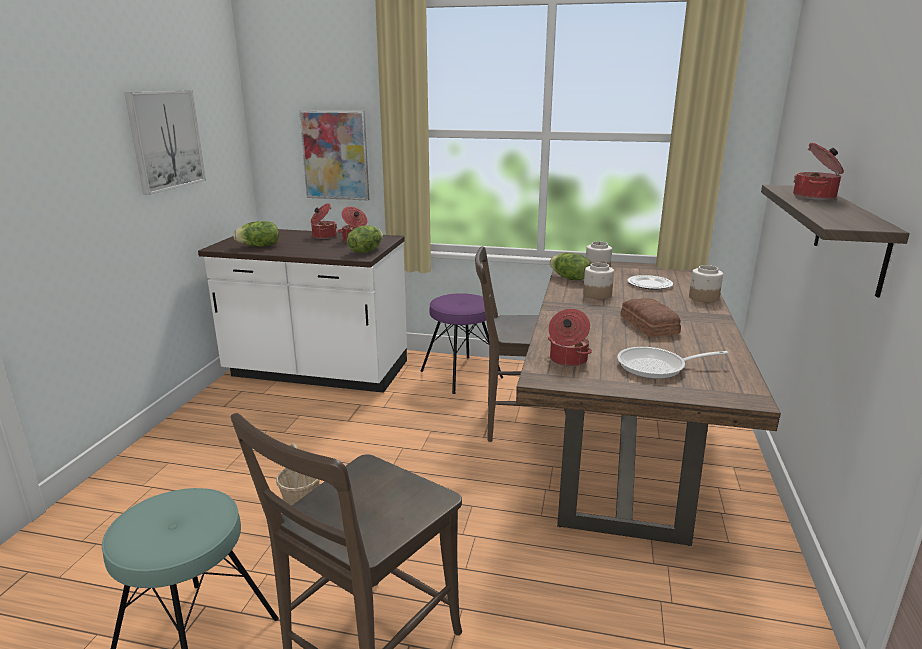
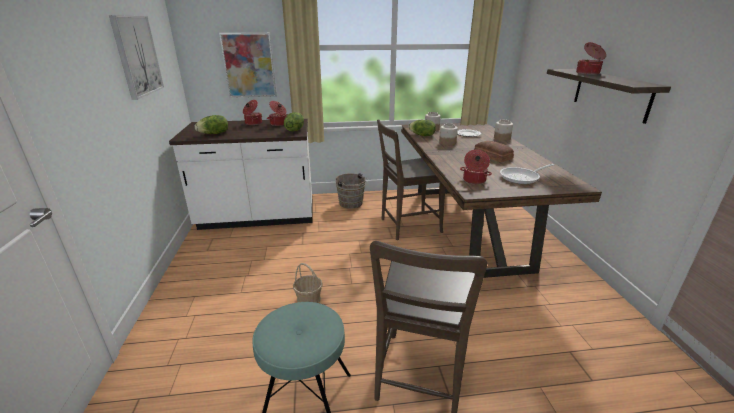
camera: 20 degrees left, 5 degrees up
purple stool [420,293,503,394] -> brown bucket [336,173,368,209]

